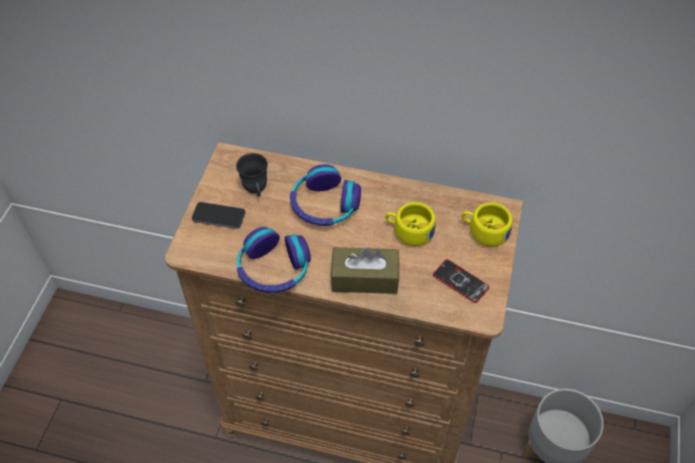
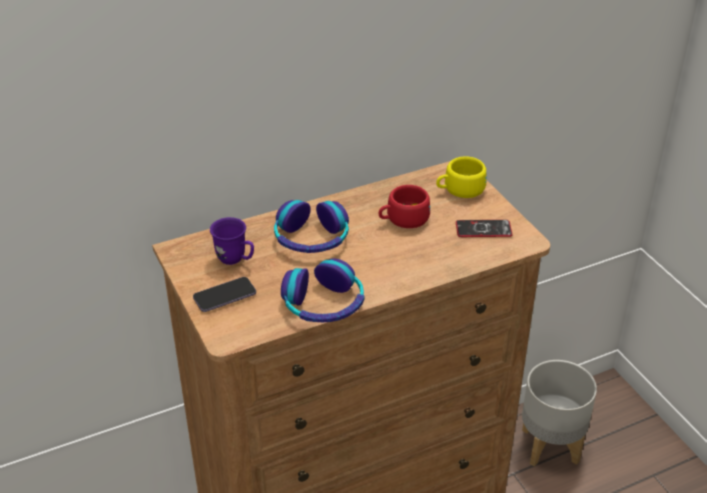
camera: 40 degrees left, 15 degrees down
grey mug [236,153,268,197] -> purple mug [210,217,254,265]
brown tissue box [331,247,399,294] -> none
yellow cup [385,202,436,246] -> red cup [379,185,430,228]

